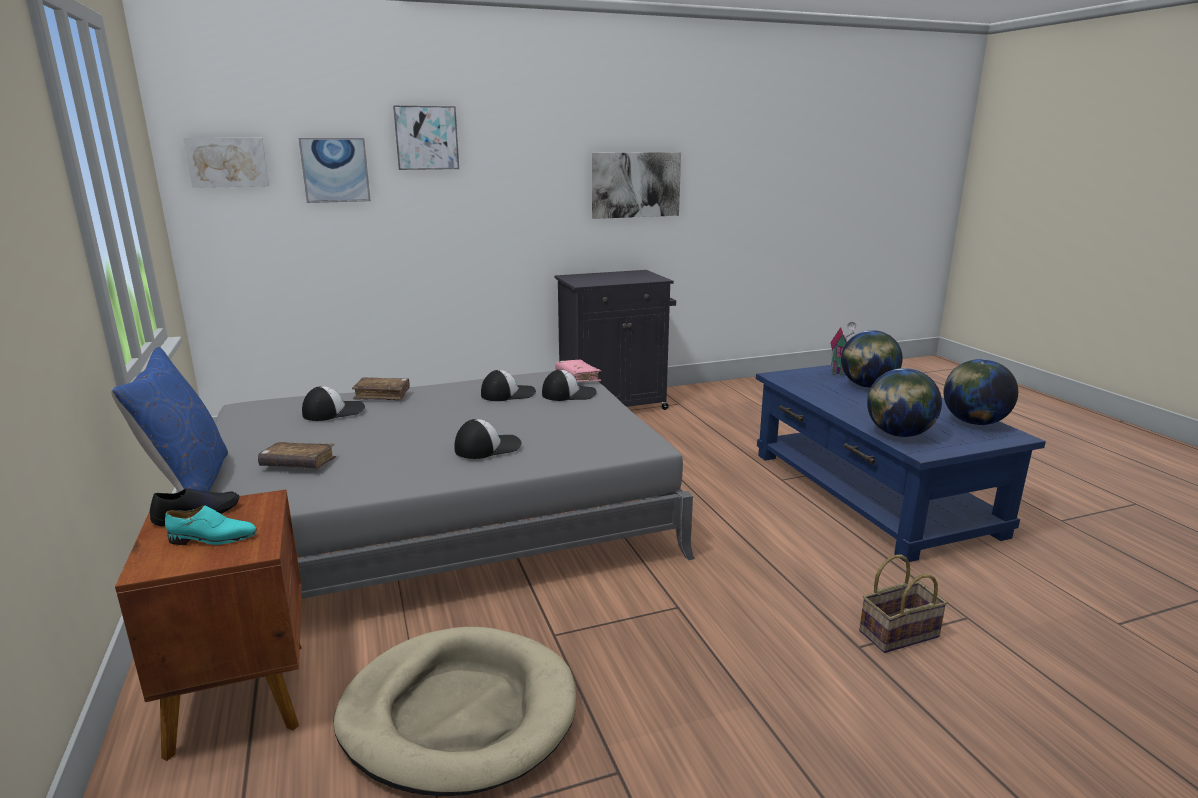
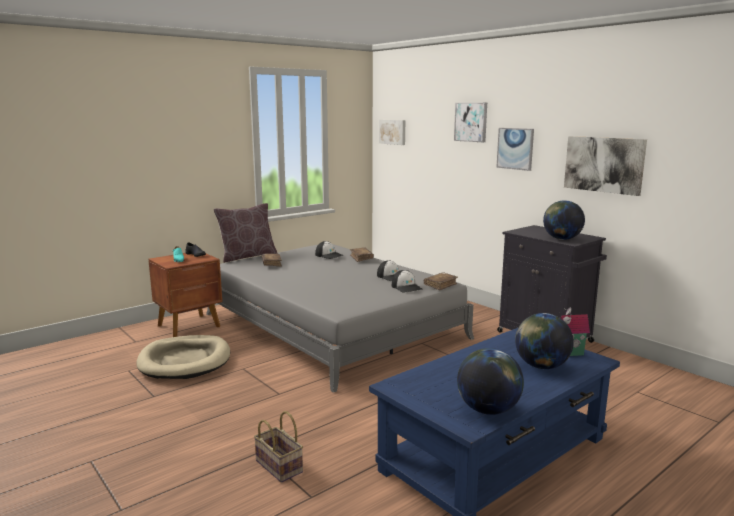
camera: 70 degrees right, 5 degrees down
blue pillow [111,347,228,492] -> brown pillow [214,203,278,263]
picture [298,138,371,203] -> picture moved to [496,128,534,171]
cap [455,419,522,459] -> none
pink book [555,360,601,382] -> brown book [424,272,458,290]
globe [867,368,942,437] -> globe moved to [543,200,585,240]

